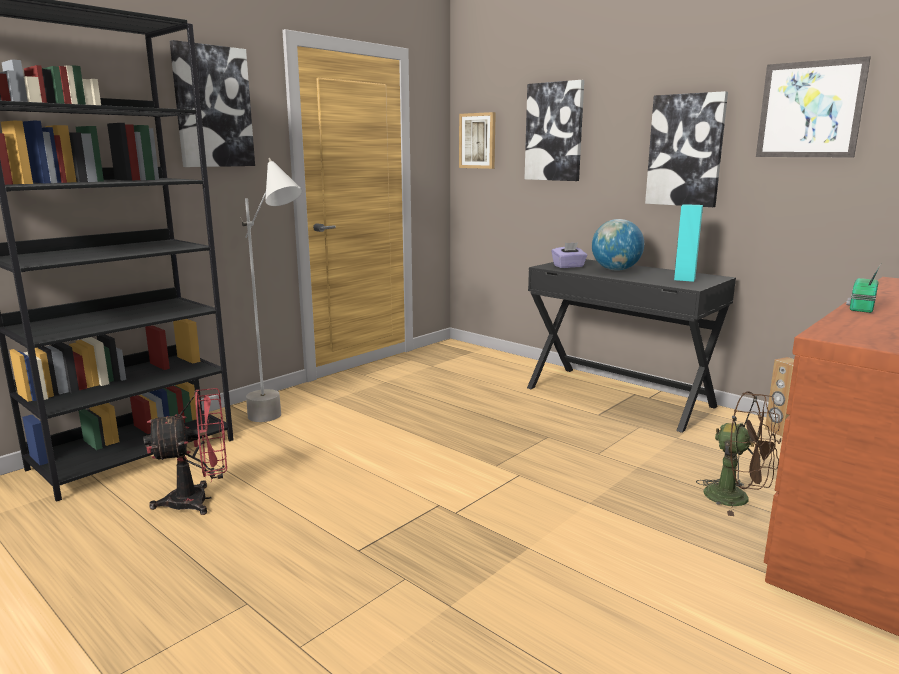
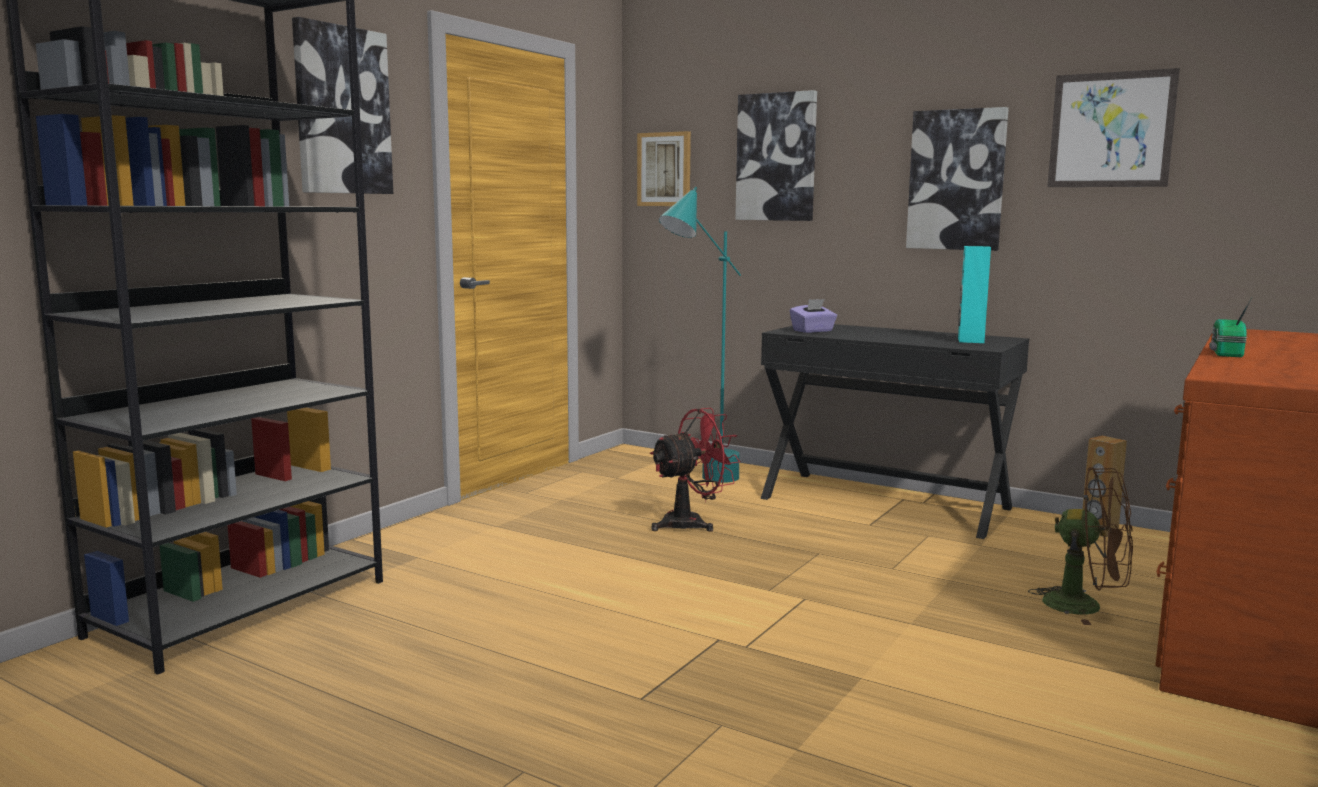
camera: 10 degrees left, 5 degrees down
red fan [143,388,227,515] -> red fan moved to [650,408,740,532]
grey floor lamp [240,158,302,422] -> none
globe [592,219,644,271] -> none
none -> turquoise floor lamp [659,187,741,483]

